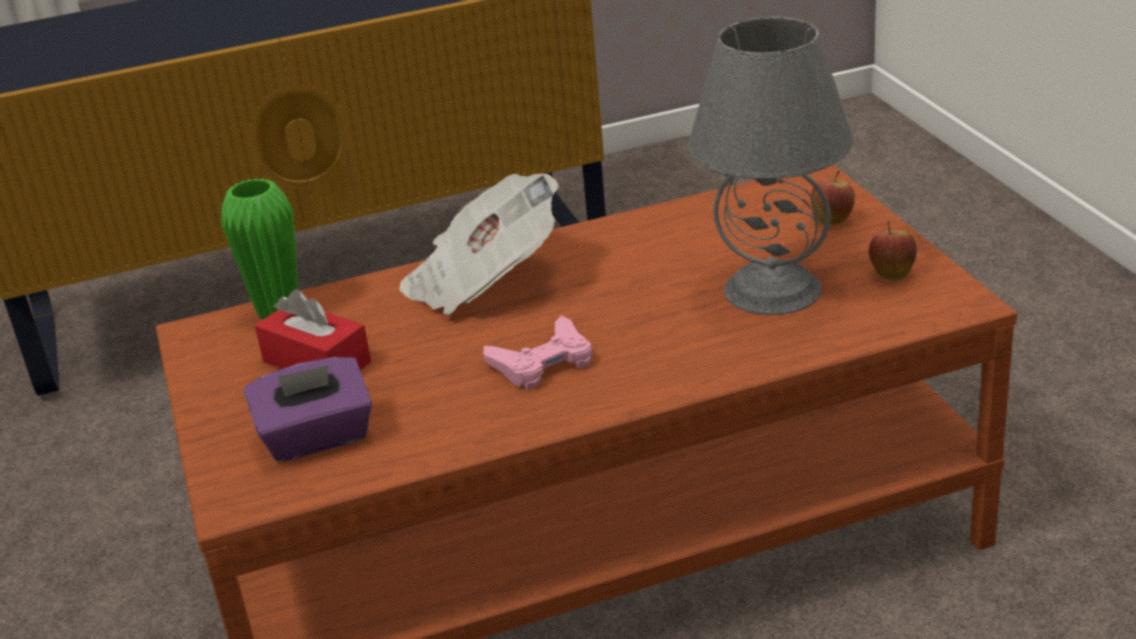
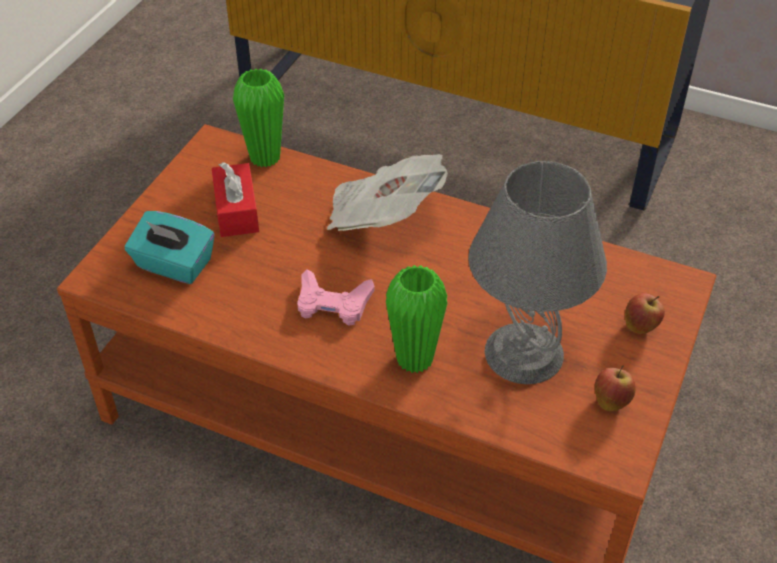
camera: 40 degrees right, 15 degrees up
purple tissue box [244,357,372,462] -> turquoise tissue box [125,211,214,284]
none -> green vase [386,265,447,373]

